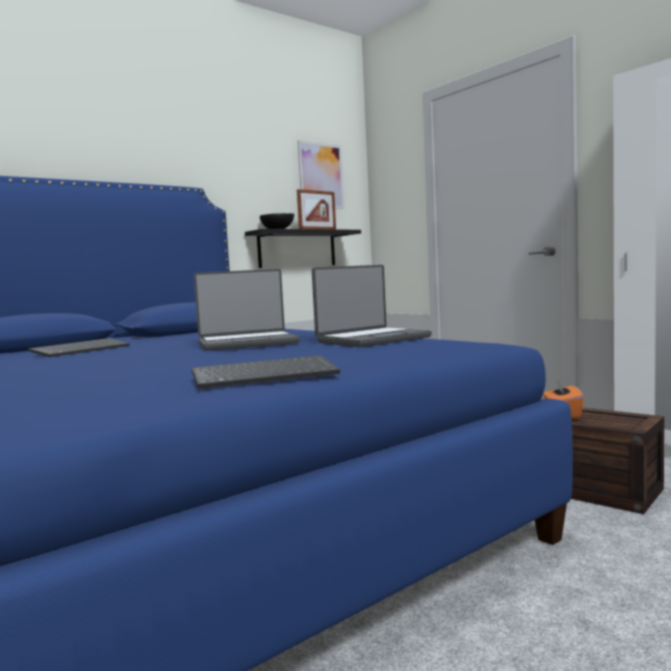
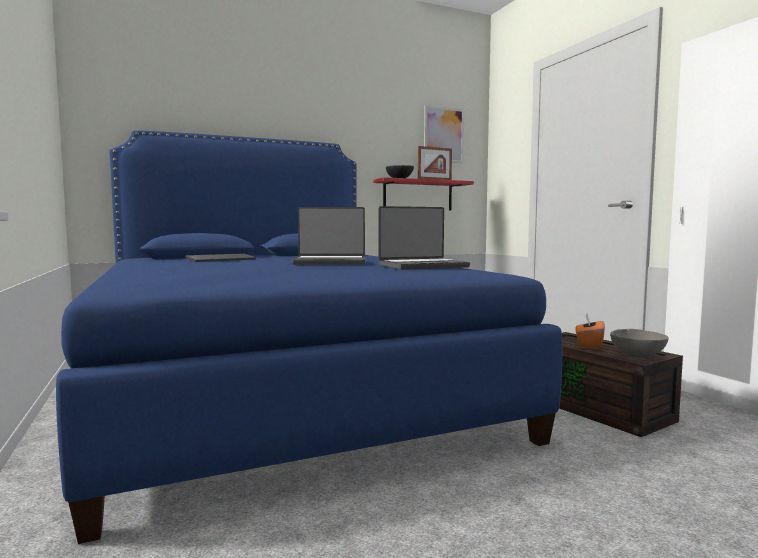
camera: 15 degrees right, 0 degrees up
keyboard [192,355,340,389] -> none
black shelf [245,229,361,268] -> red shelf [373,177,474,211]
none -> grey bowl [610,329,669,358]

